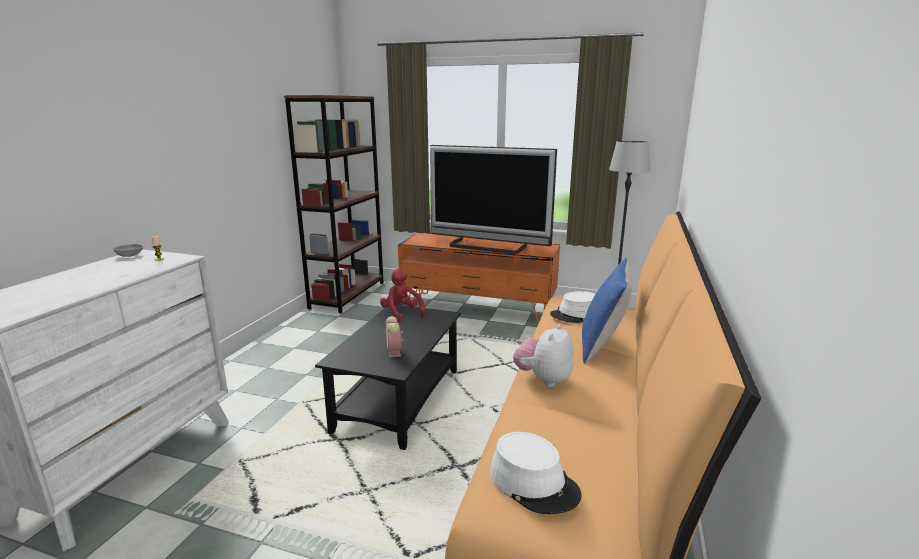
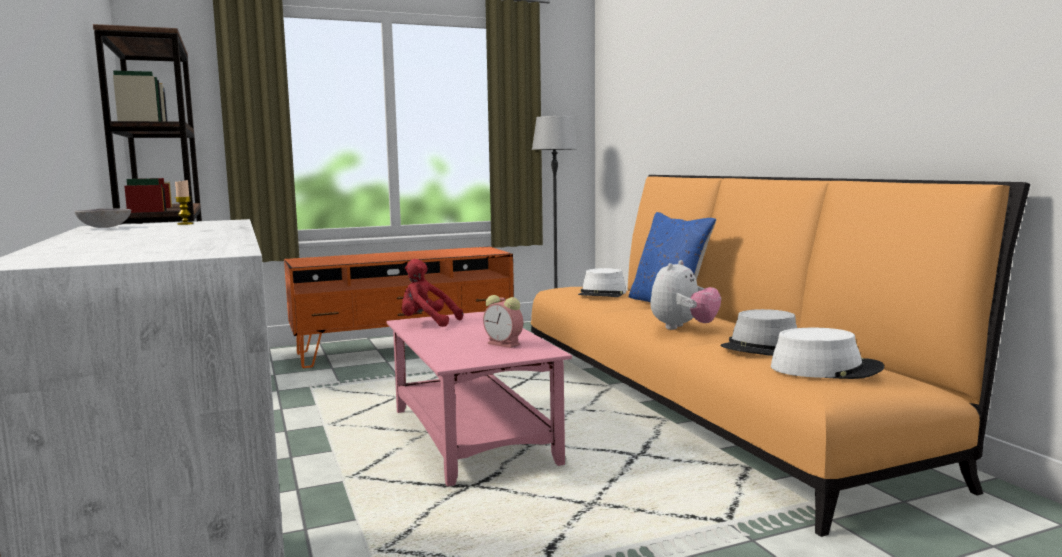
camera: 40 degrees left, 10 degrees down
black coffee table [315,305,461,450] -> pink coffee table [386,311,572,486]
television [430,145,557,254] -> none
plush toy [513,324,574,387] -> plush toy turned 135 degrees counterclockwise [650,260,721,330]
none -> grey hat [721,309,797,356]

